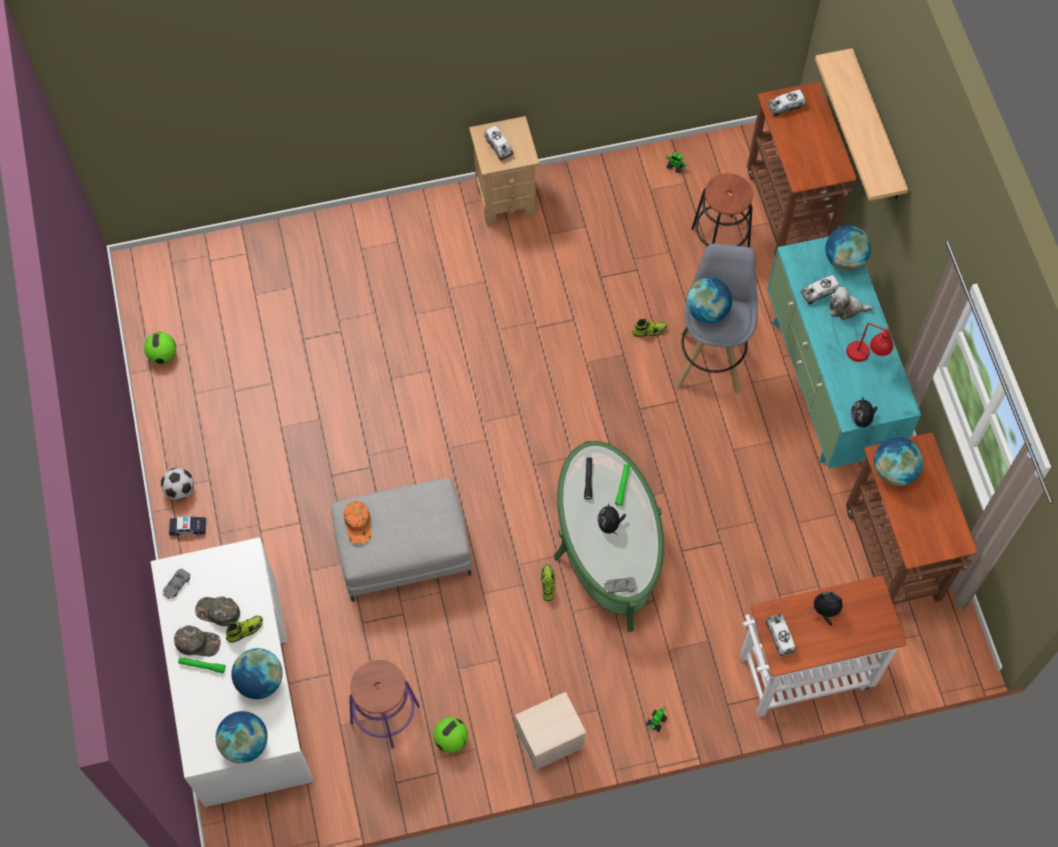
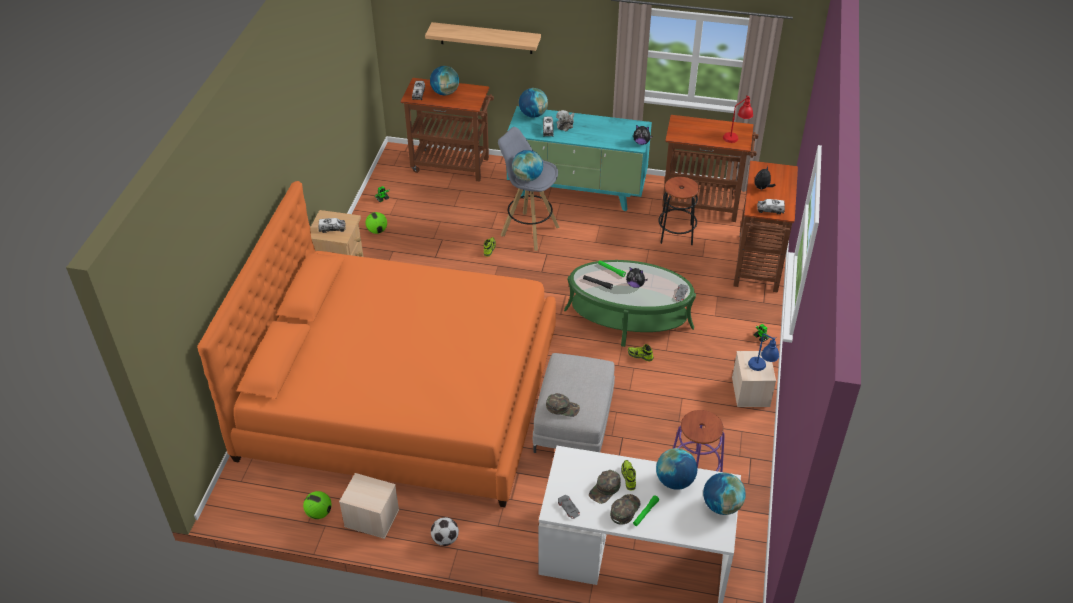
camera: 65 degrees left, 20 degrees down
toy car [169,515,206,536] -> none
orange cap [344,501,372,544] -> green cap [546,393,580,417]
football [433,717,468,753] -> football moved to [365,212,387,234]
black stool [691,173,753,248] -> black stool moved to [658,177,699,245]
white cart [740,575,907,717] -> brown cart [733,161,798,292]
red table lamp [846,323,895,362] -> red table lamp moved to [723,95,753,143]
globe [874,437,924,486] -> globe moved to [430,66,459,95]
none -> orange bed [197,181,556,507]
none -> beige storage box [339,473,399,539]
none -> blue table lamp [748,333,781,371]

